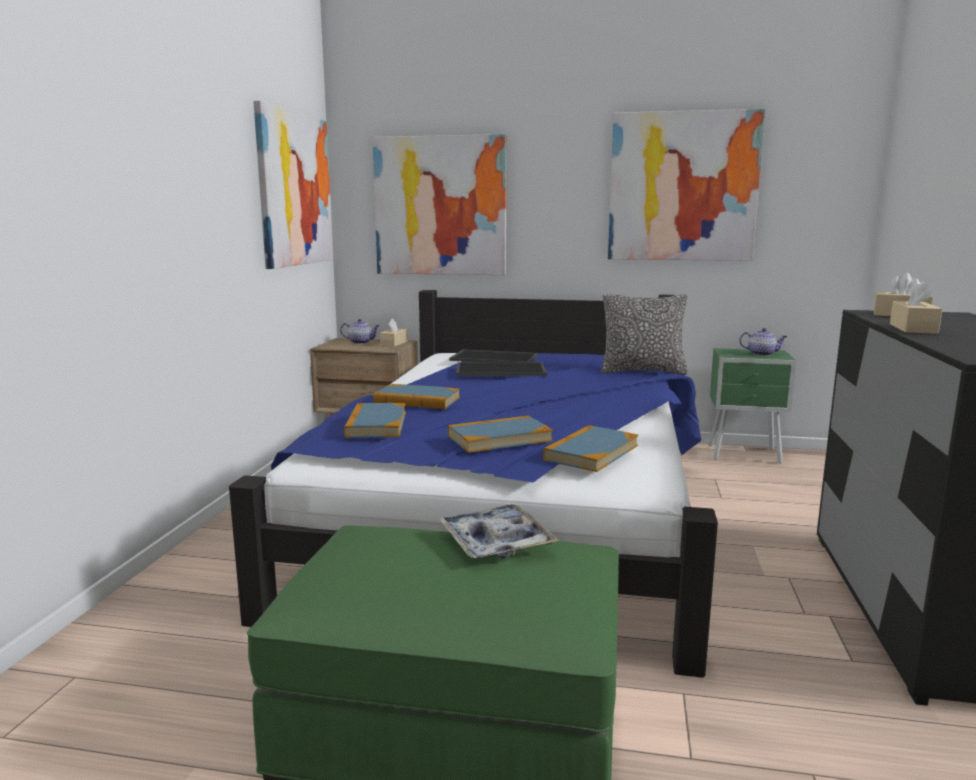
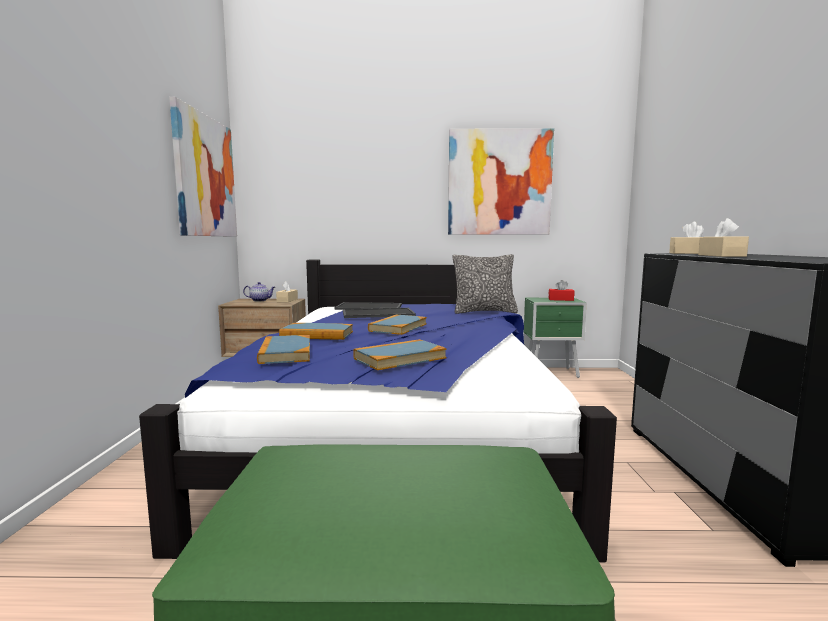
camera: 10 degrees left, 5 degrees down
picture [372,134,507,275] -> none
tray [438,504,559,559] -> none
book [543,425,638,472] -> book moved to [368,315,427,335]
teapot [739,328,788,356] -> red tissue box [549,280,574,301]

